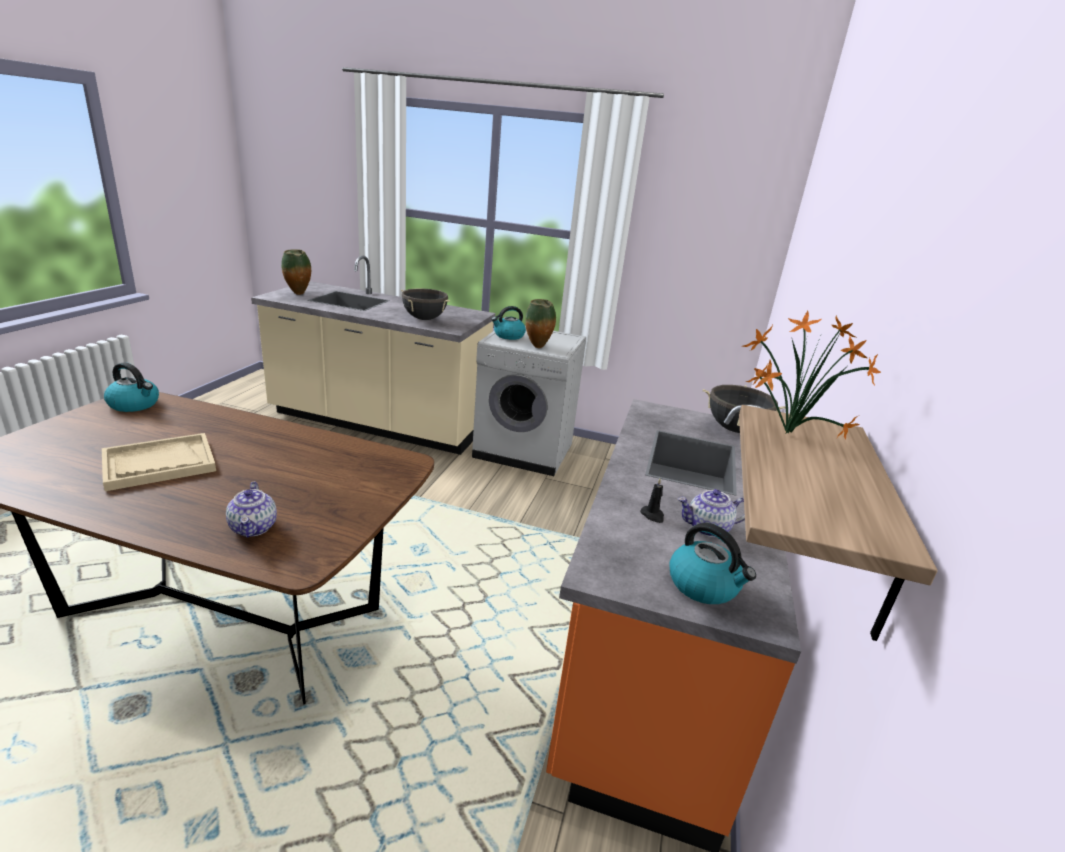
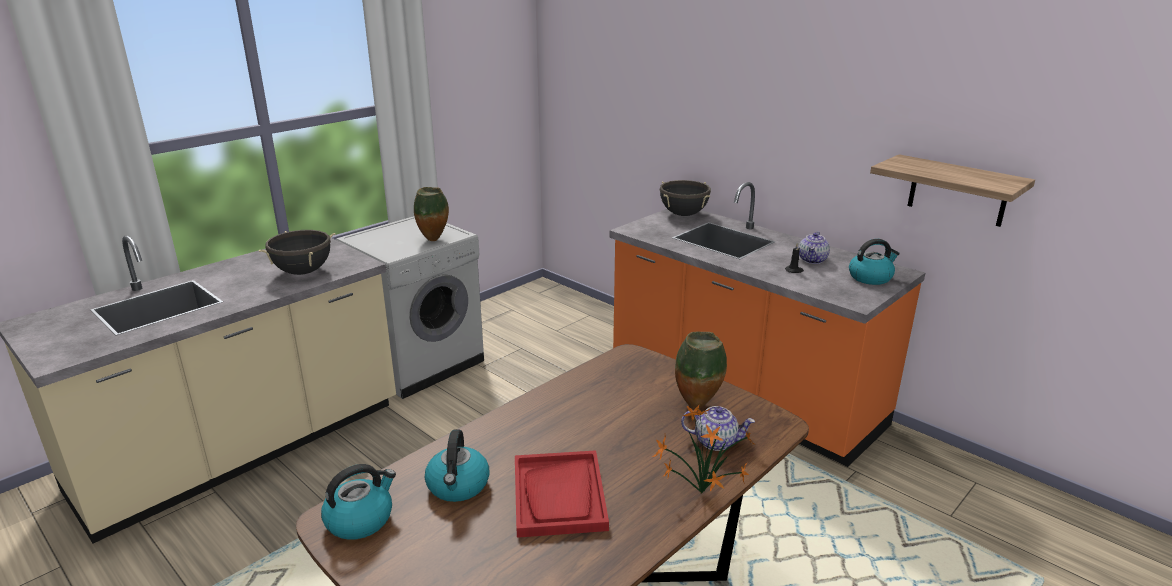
camera: 60 degrees left, 0 degrees up
beige tray [102,433,216,491] -> red tray [515,450,609,538]
vase [281,249,311,295] -> vase moved to [675,332,727,408]
kettle [491,306,526,340] -> kettle moved to [425,430,489,502]
potted plant [742,311,881,440] -> potted plant moved to [653,405,754,493]

